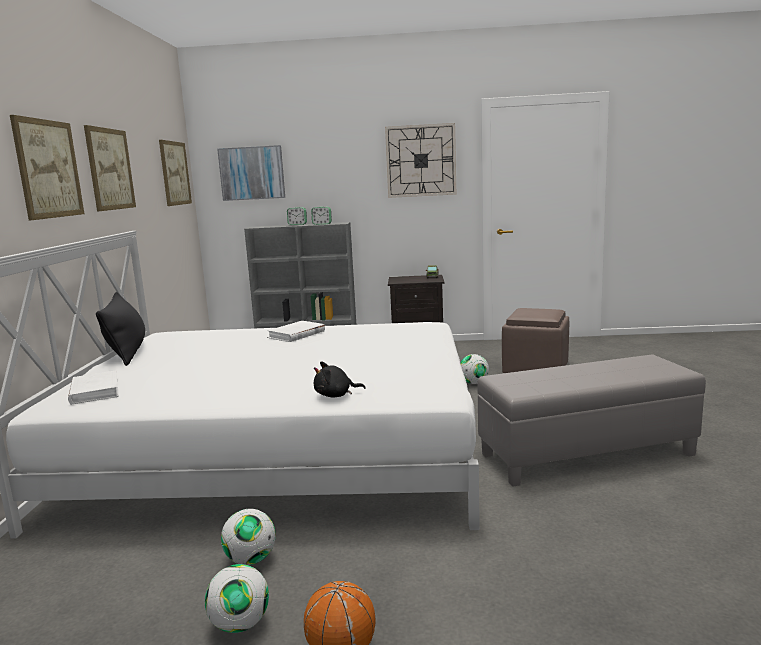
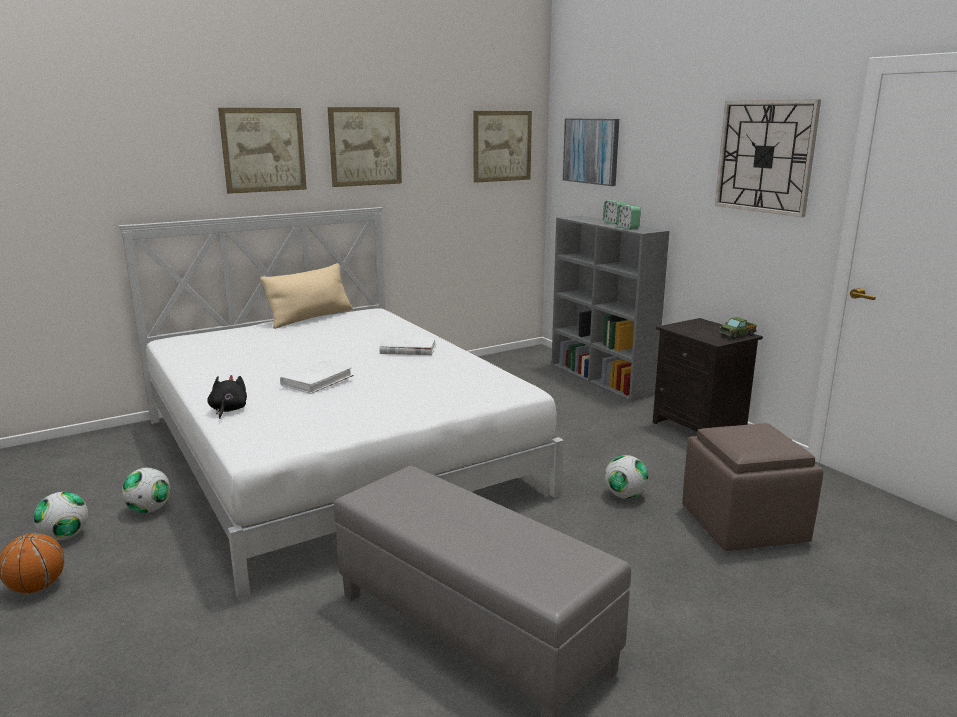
camera: 55 degrees right, 5 degrees up
white book [68,371,119,405] -> white book moved to [280,361,354,394]
black pillow [96,292,145,366] -> beige pillow [260,263,352,329]
black plush toy [314,361,366,397] -> black plush toy turned 45 degrees clockwise [207,375,247,419]

